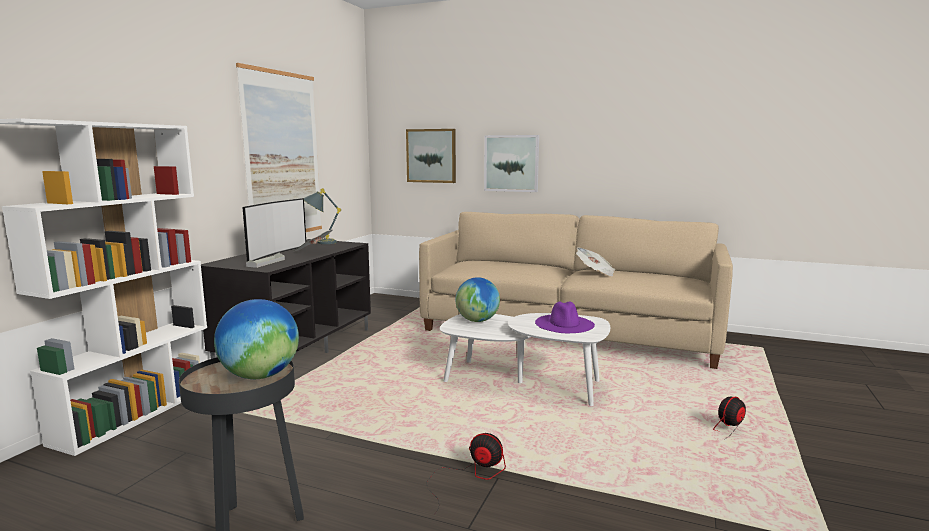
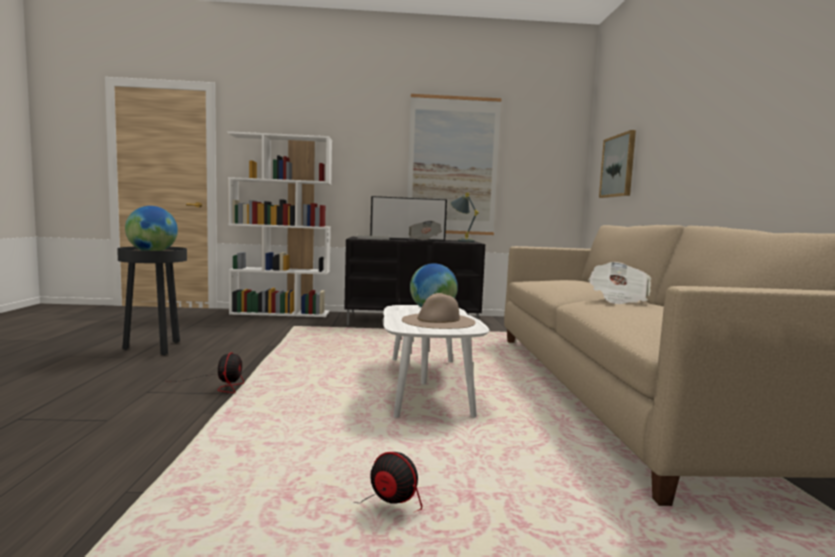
camera: 65 degrees right, 5 degrees down
picture [484,135,539,192] -> none
purple hat [535,302,595,333] -> beige hat [402,293,476,329]

